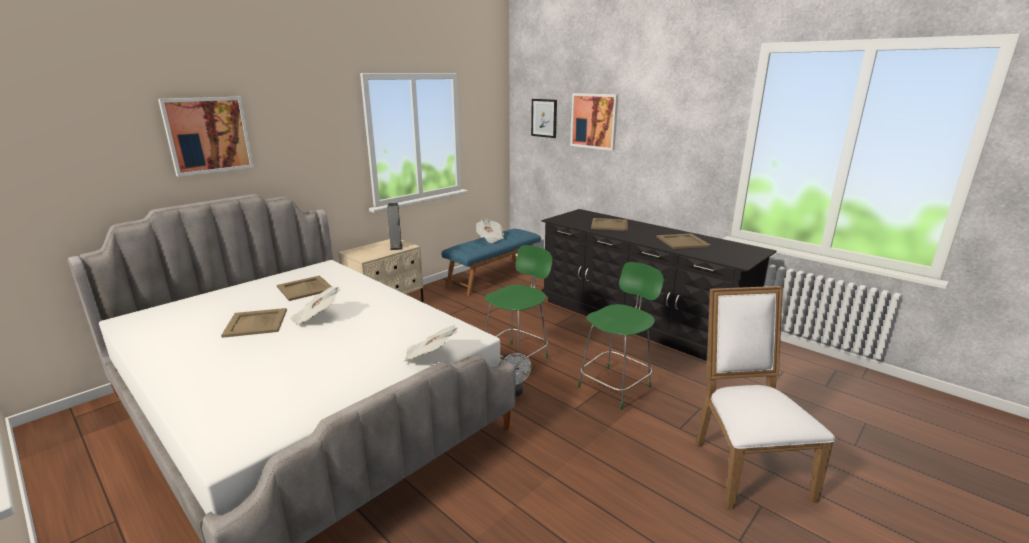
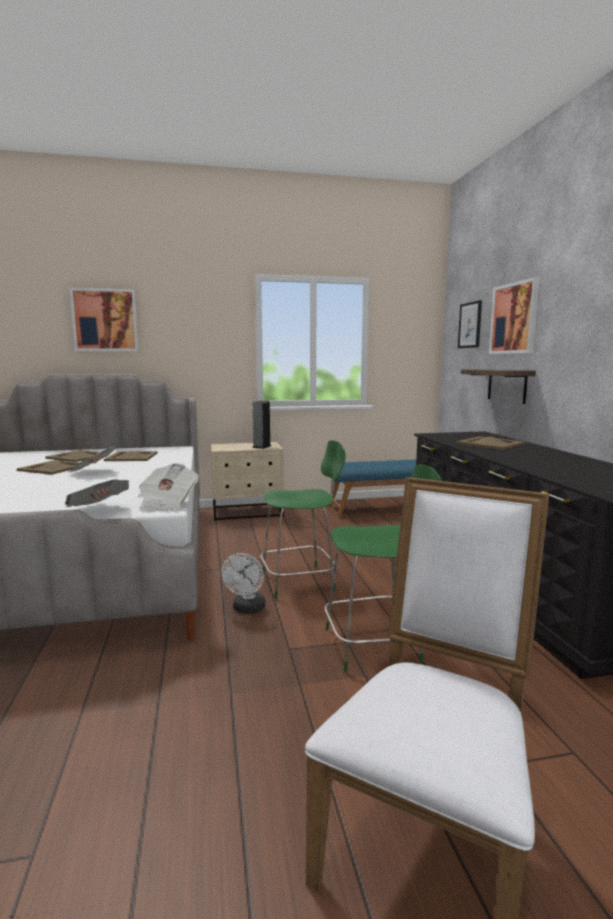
camera: 35 degrees right, 10 degrees down
newspaper [476,219,504,243] -> newspaper moved to [138,463,198,513]
beige tray [656,233,711,249] -> beige tray moved to [45,450,99,462]
none -> shelf [461,369,536,404]

